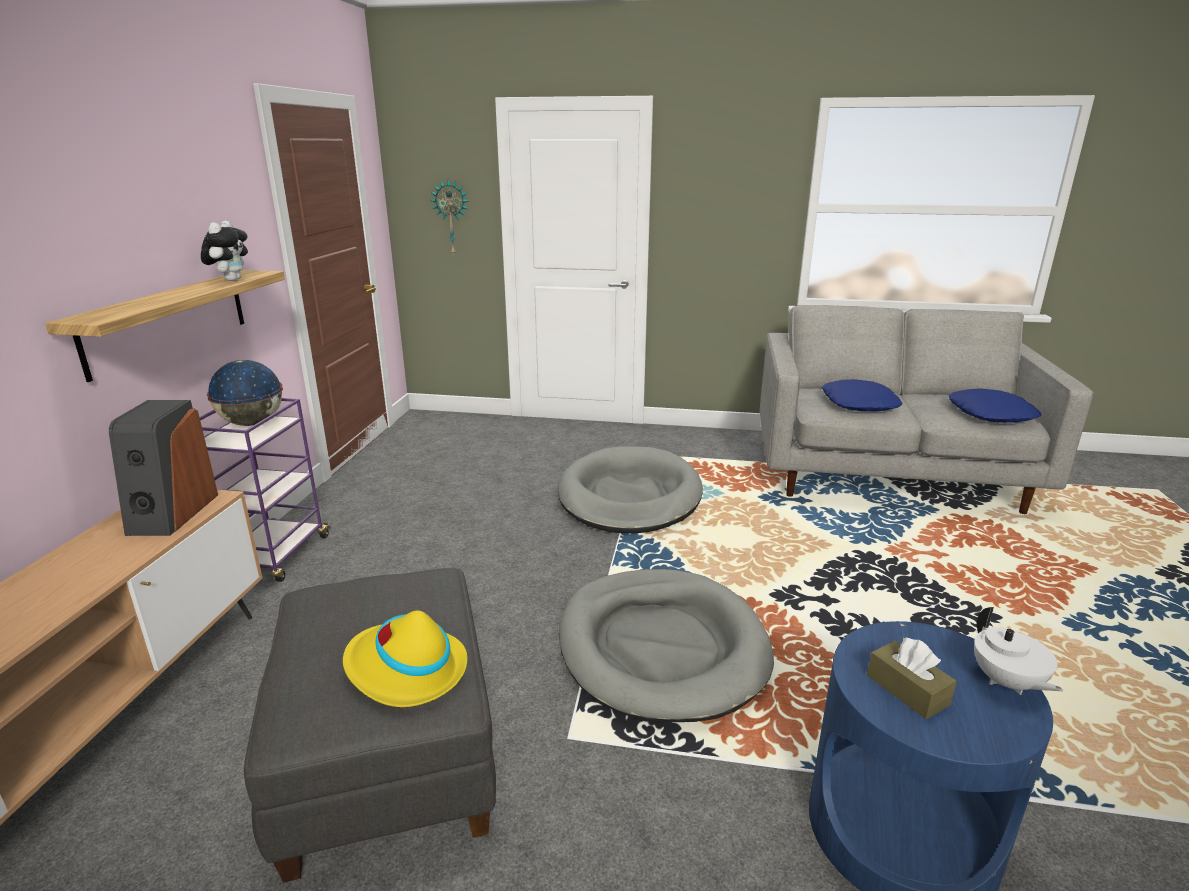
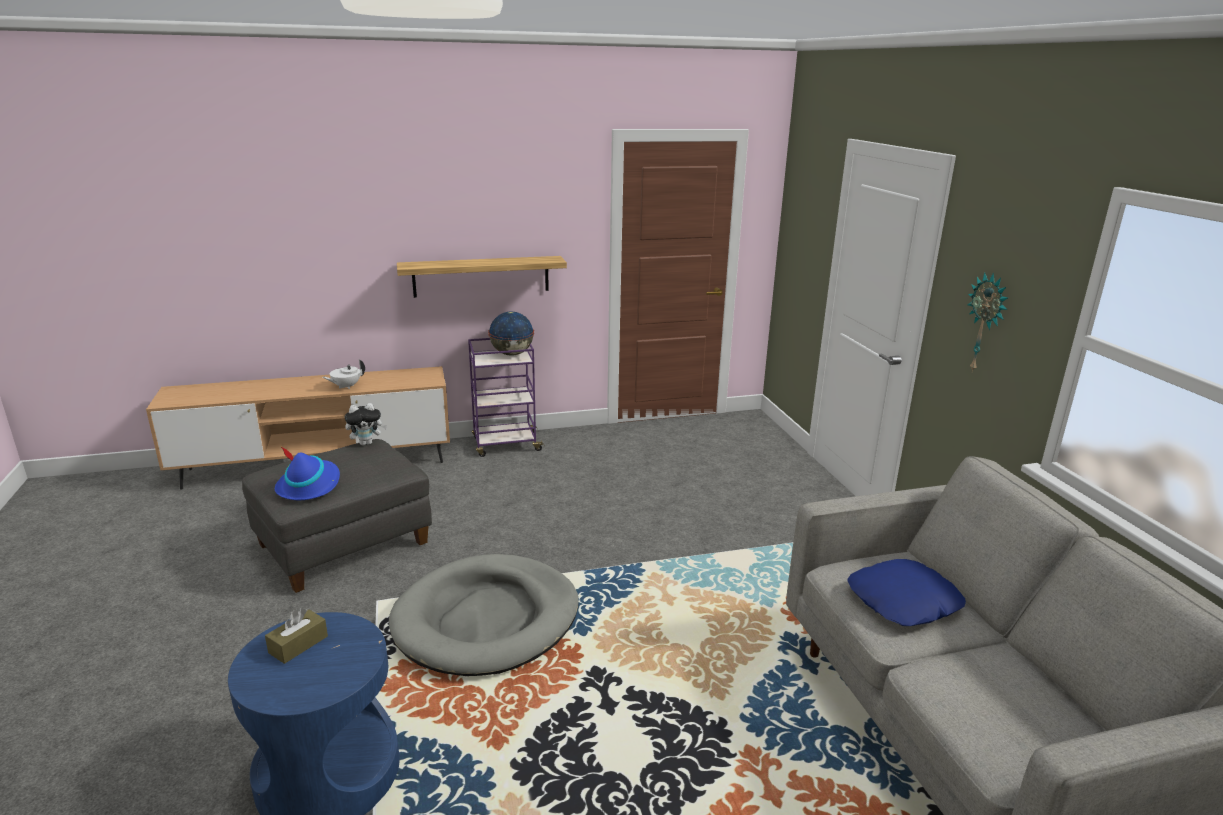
camera: 65 degrees right, 0 degrees up
speaker [109,400,218,536] -> none
plush toy [201,221,248,281] -> plush toy moved to [345,403,387,445]
yellow hat [343,610,467,707] -> blue hat [275,447,340,500]
wall clock [430,179,469,255] -> wall clock moved to [968,272,1008,372]
grey dog bed [558,446,703,534] -> none
blue pillow [948,388,1041,423] -> none
white teapot [974,607,1063,695] -> white teapot moved to [322,360,365,389]

